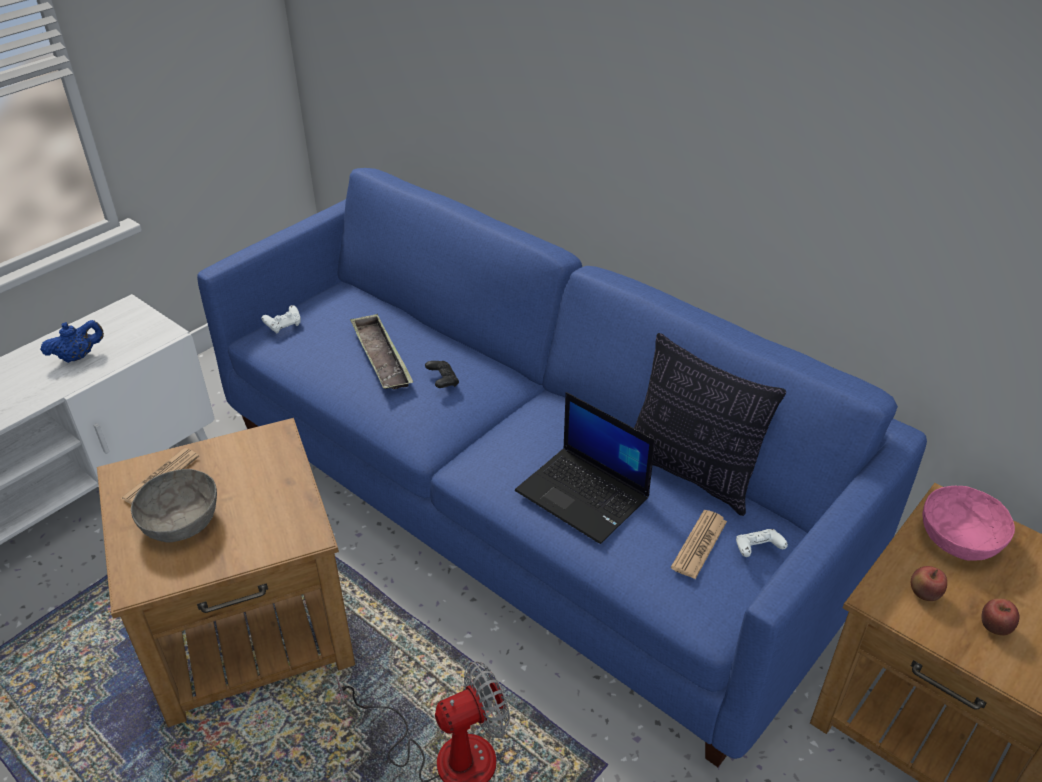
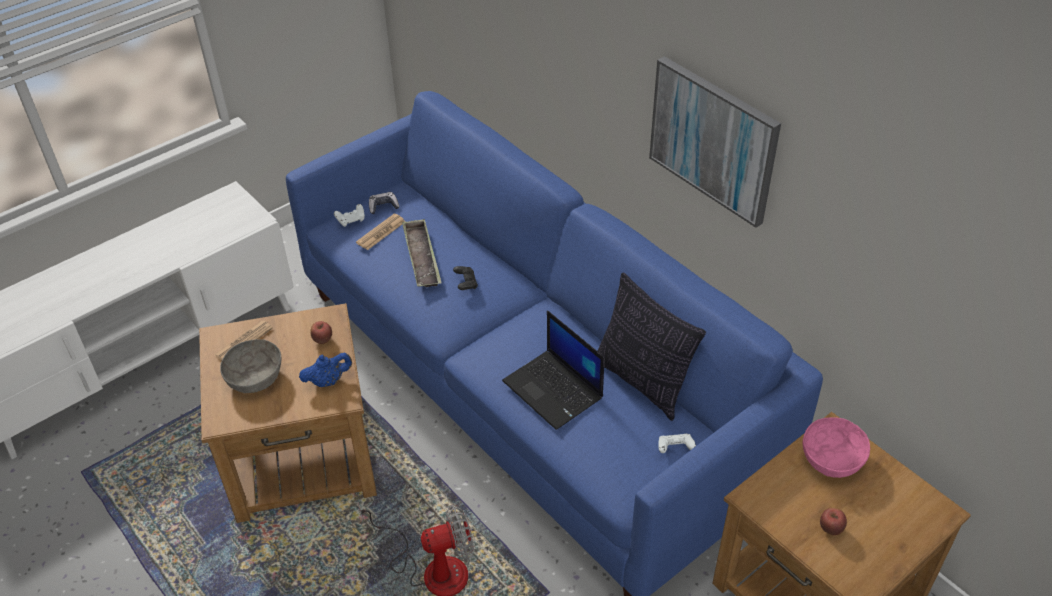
camera: 10 degrees right, 5 degrees up
blue teapot [40,320,104,363] -> blue teapot moved to [299,353,352,387]
newspaper [671,510,727,579] -> newspaper moved to [356,214,406,250]
apple [911,566,947,601] -> apple moved to [310,321,332,344]
none -> game controller [369,192,399,214]
none -> picture [649,56,781,228]

